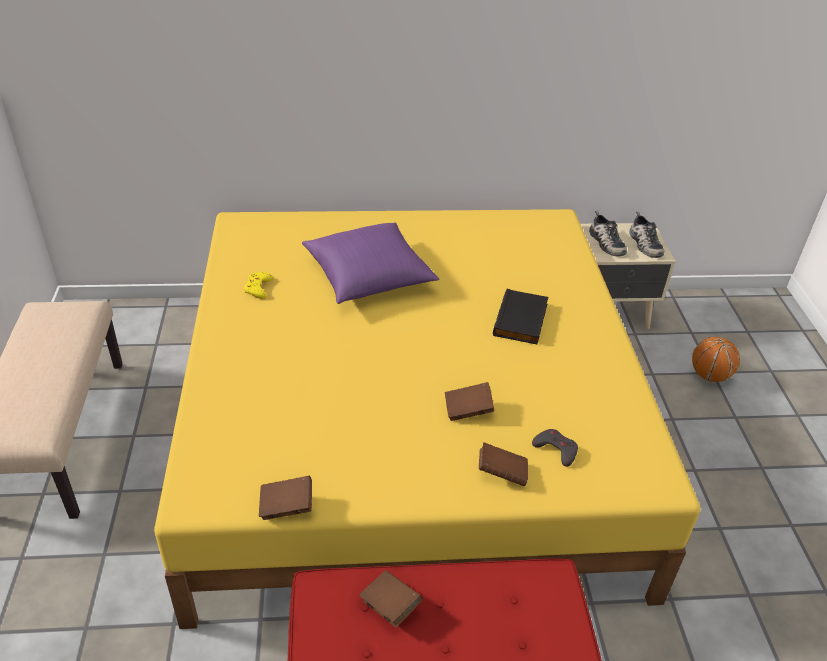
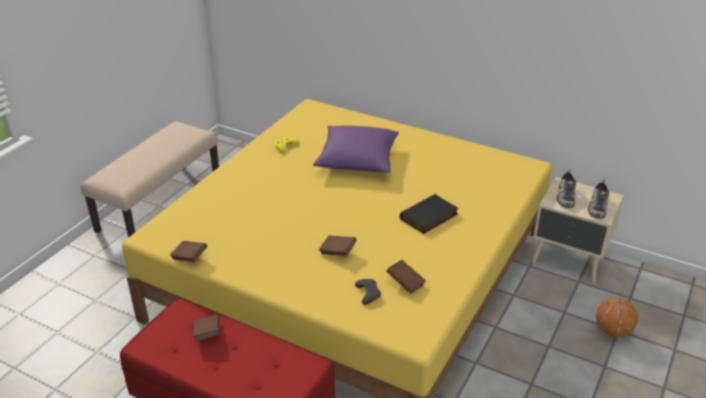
camera: 35 degrees right, 5 degrees down
brown book [479,442,528,487] -> brown book moved to [386,260,426,294]

